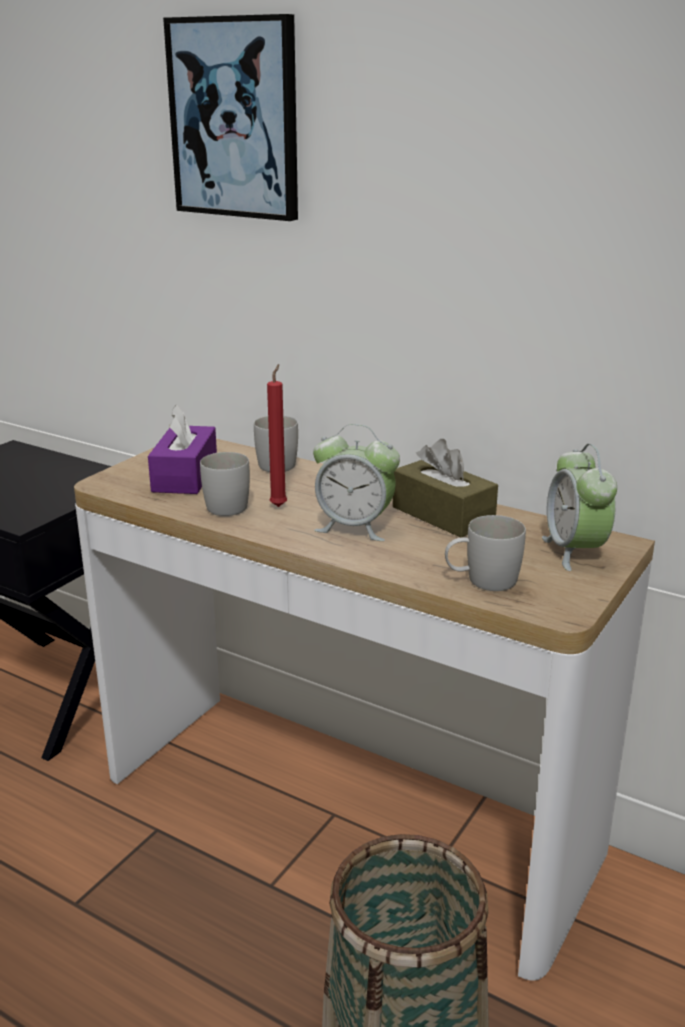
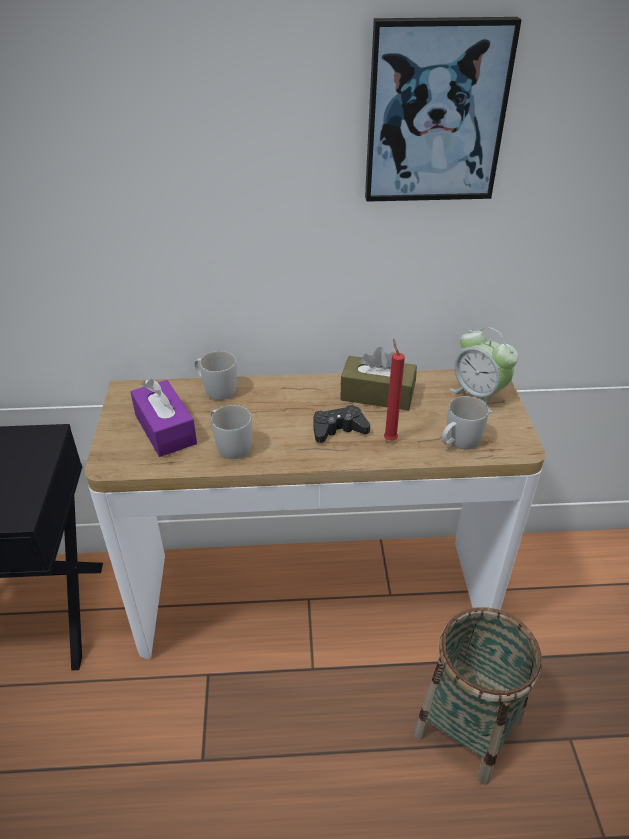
camera: 35 degrees left, 15 degrees up
picture [163,14,298,221] -> picture moved to [365,17,522,202]
red candle [267,364,287,507] -> red candle moved to [384,339,405,441]
alarm clock [313,424,400,541] -> black game controller [314,405,370,443]

